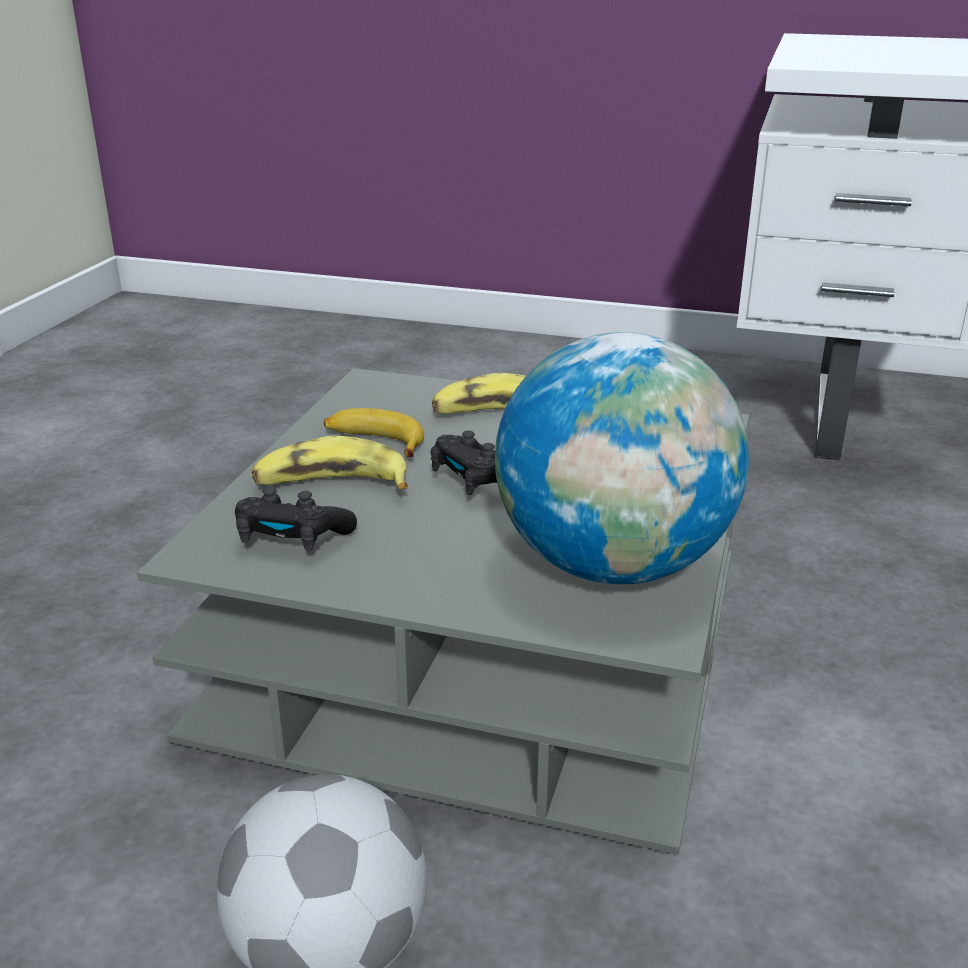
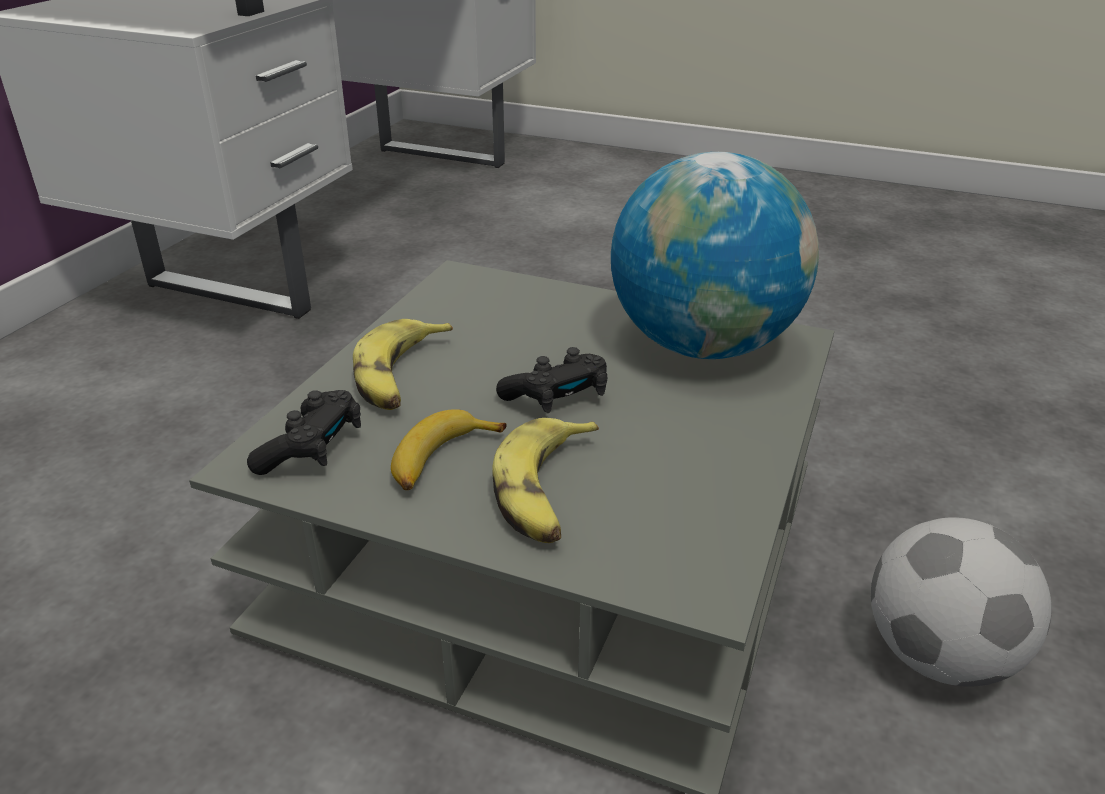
camera: 85 degrees left, 5 degrees up
black game controller [235,487,357,552] -> black game controller moved to [247,390,361,475]

